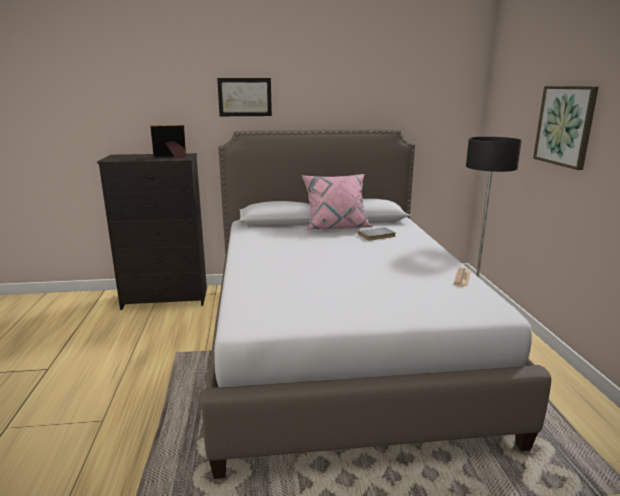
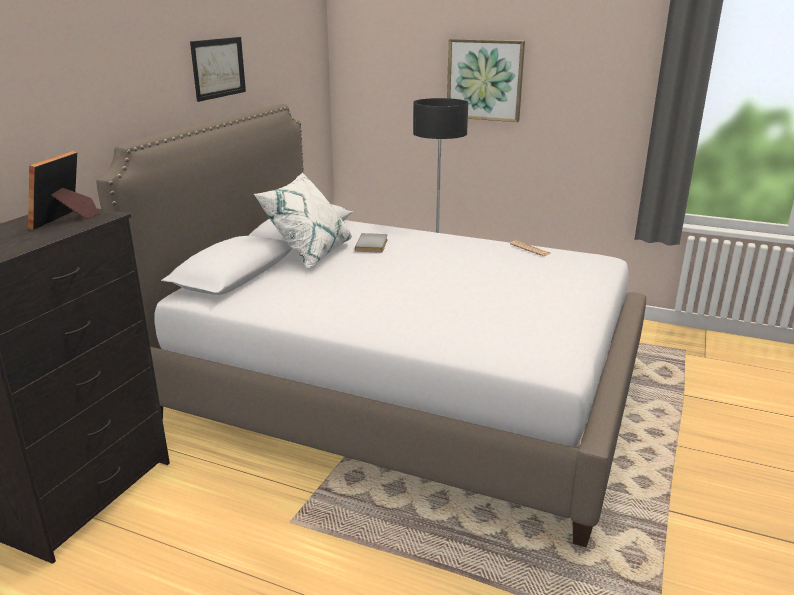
camera: 60 degrees left, 5 degrees up
picture [217,78,272,116] -> picture moved to [190,37,246,102]
pink pillow [302,174,373,230] -> white pillow [254,173,352,268]

